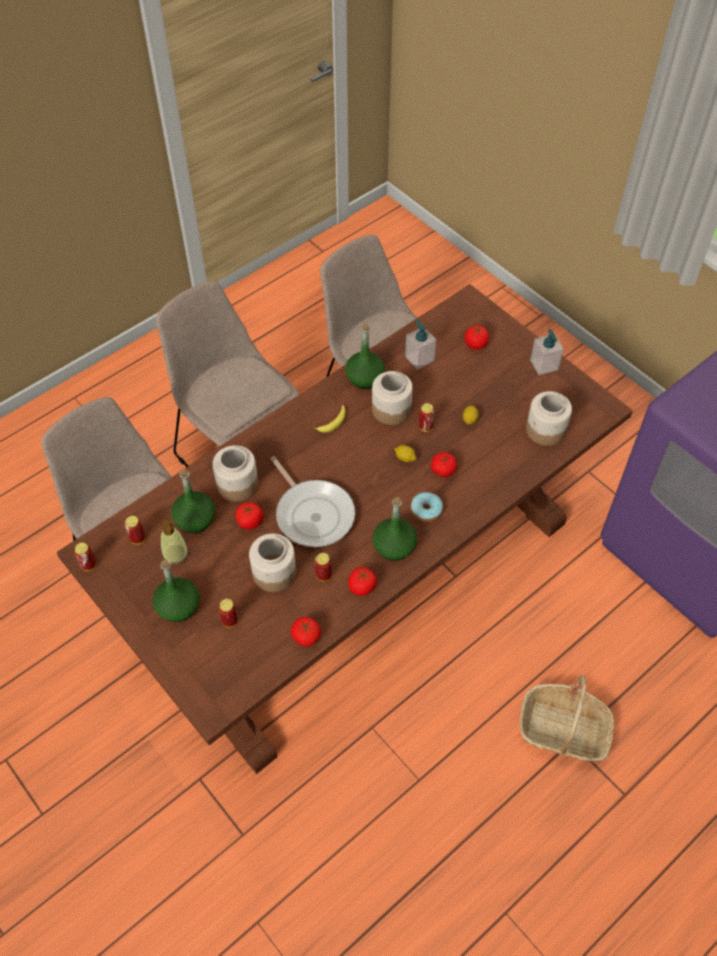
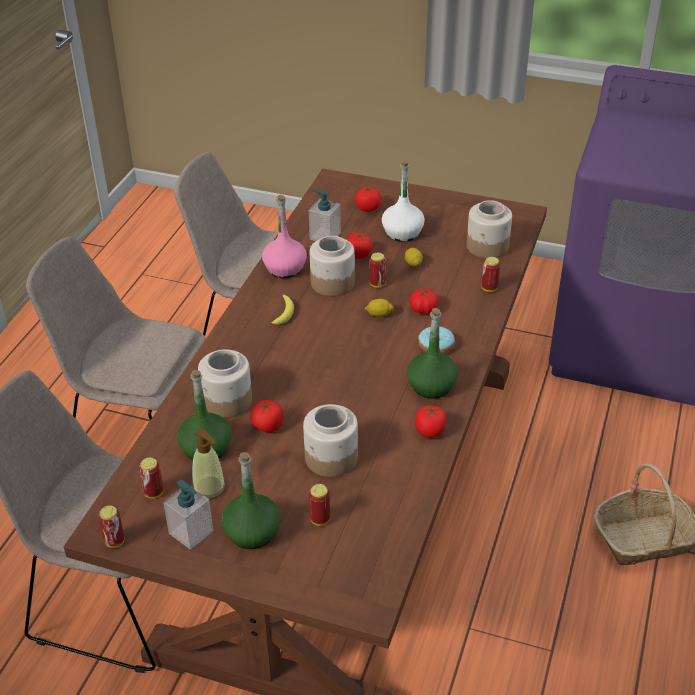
camera: 30 degrees left, 15 degrees down
frying pan [271,456,355,547] -> none
tomato [291,617,321,647] -> tomato moved to [346,232,373,259]
can [315,553,332,582] -> can moved to [482,257,500,292]
green bottle [345,324,385,389] -> pink bottle [262,195,307,278]
soap dispenser [530,329,563,375] -> soap dispenser moved to [163,480,213,550]
none -> white bottle [382,161,425,242]

